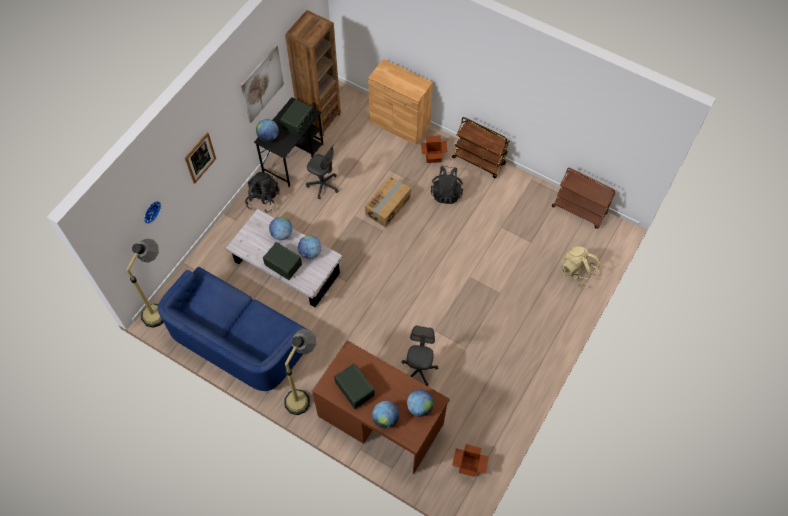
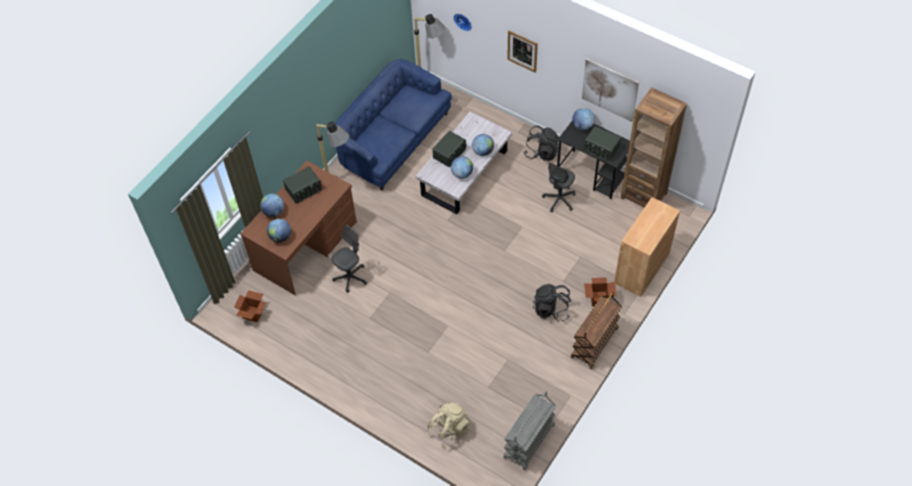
camera: 95 degrees right, 5 degrees down
cardboard box [365,176,411,227] -> none
grey office chair [401,326,438,386] -> grey office chair turned 60 degrees counterclockwise [332,225,367,293]
brown cart [552,168,616,229] -> grey cart [503,391,556,470]

